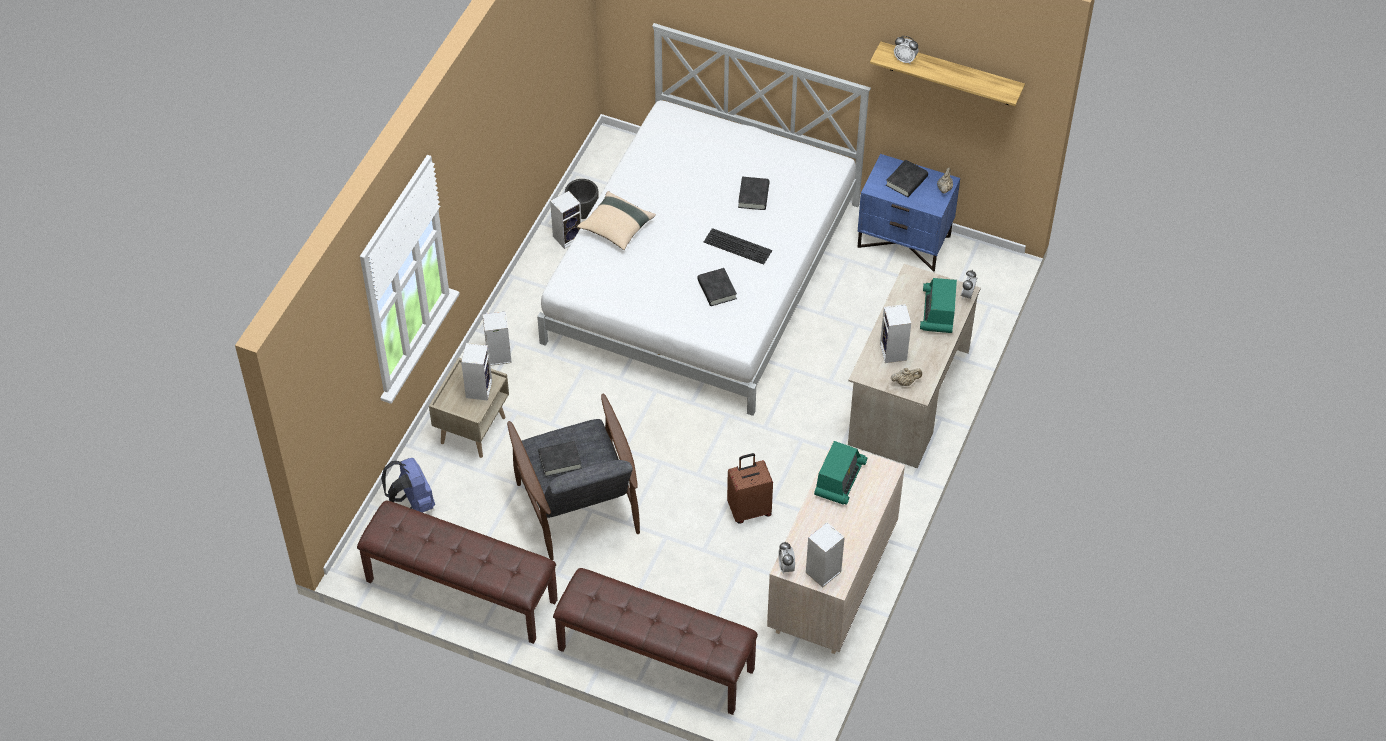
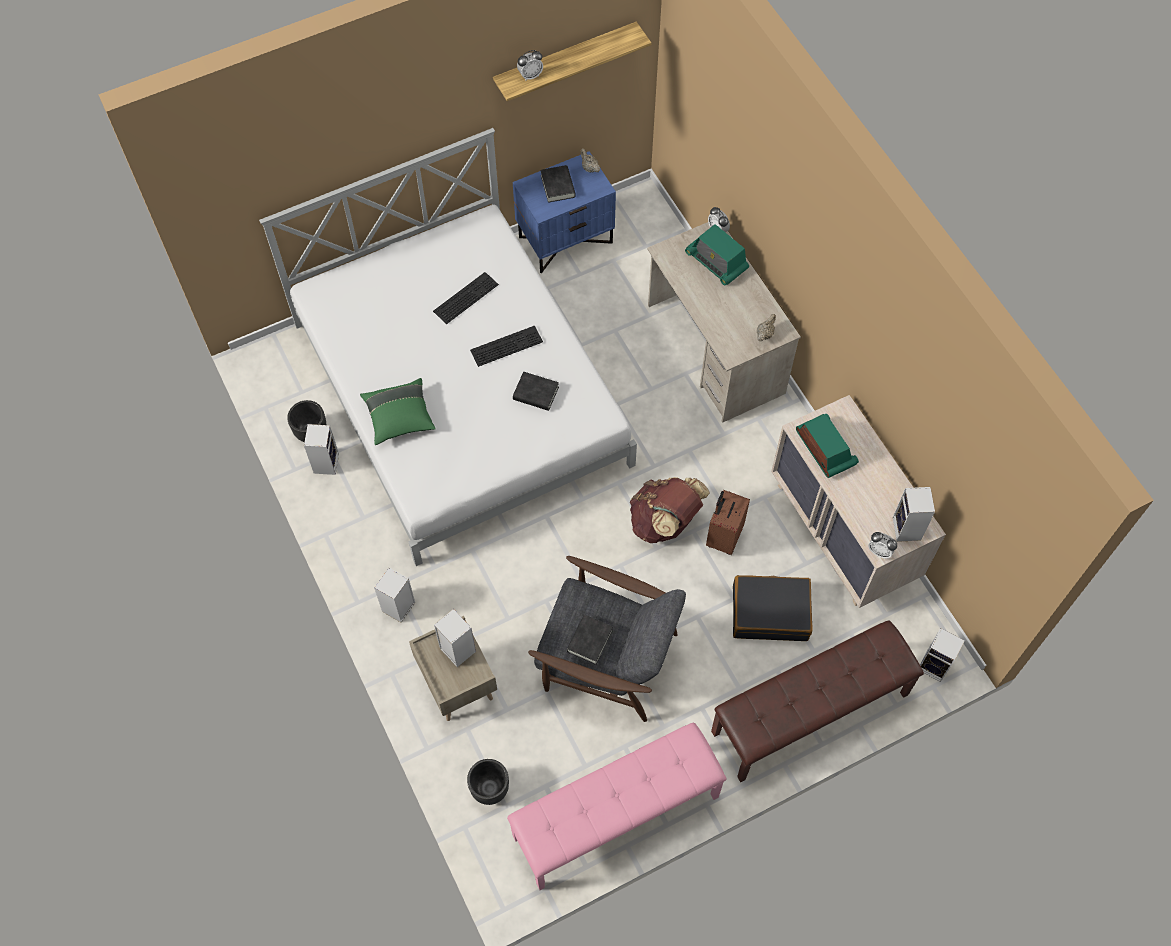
camera: 50 degrees left, 10 degrees up
brown bench [357,501,558,644] -> pink bench [507,723,726,890]
blue backpack [381,458,435,513] -> black planter [467,759,509,805]
beige pillow [577,191,656,250] -> green pillow [360,378,436,445]
black book [738,177,769,210] -> keyboard [433,272,499,324]
speaker [880,304,911,363] -> speaker moved to [920,628,964,682]
none -> brown backpack [630,477,710,543]
none -> black suitcase [733,575,812,641]

